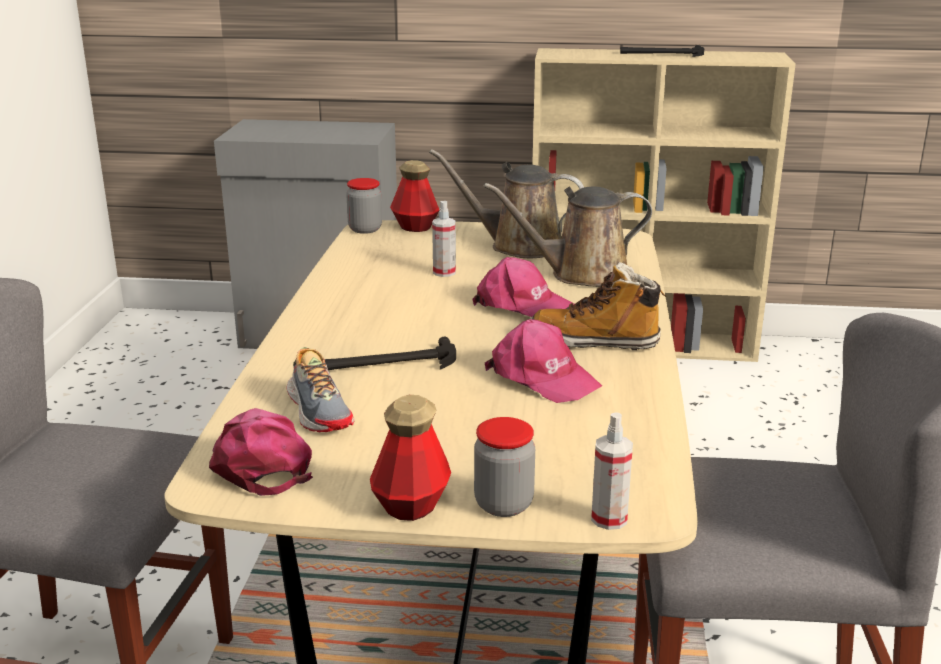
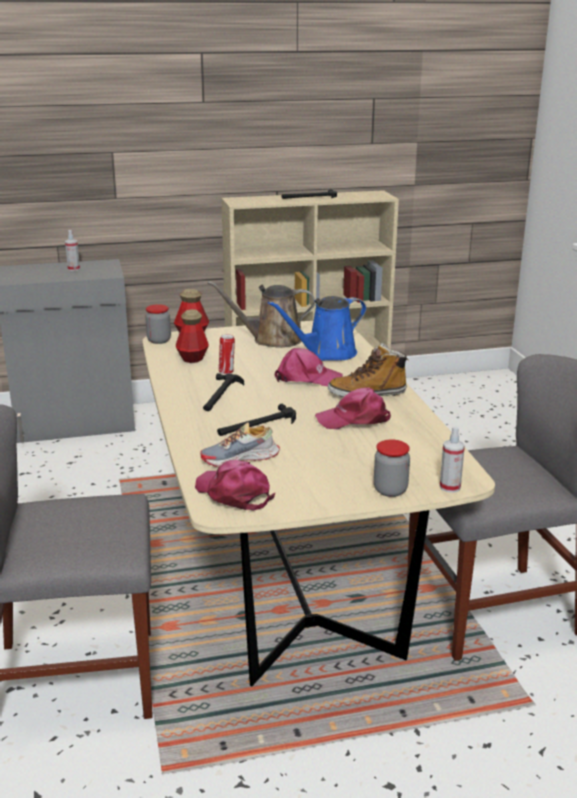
camera: 20 degrees left, 0 degrees up
shoe [287,347,354,432] -> shoe turned 120 degrees clockwise [200,422,280,467]
bottle [370,395,451,521] -> bottle moved to [176,309,209,363]
spray bottle [432,201,456,277] -> spray bottle moved to [65,230,80,271]
brown watering can [484,183,652,287] -> blue watering can [268,296,367,361]
pink cap [485,319,602,403] -> pink cap turned 150 degrees clockwise [315,387,391,429]
none -> hammer [203,373,244,411]
none -> can [219,334,235,374]

